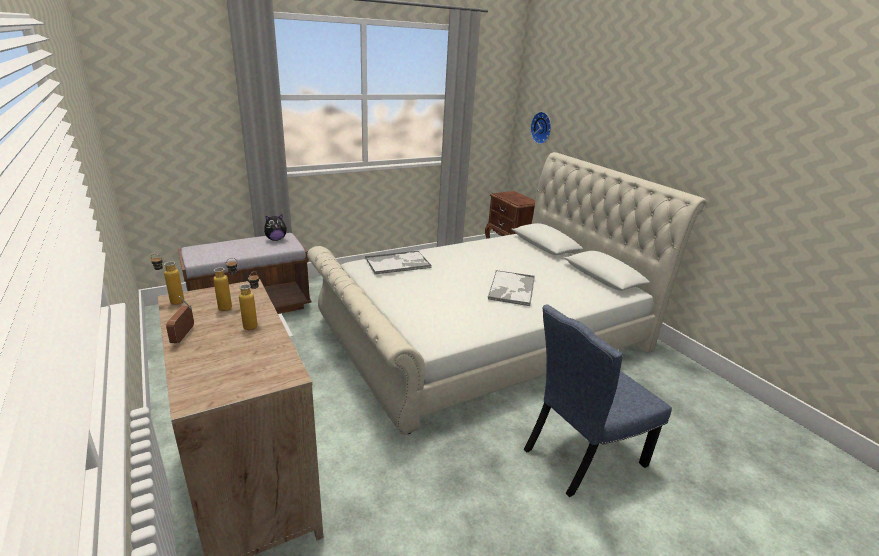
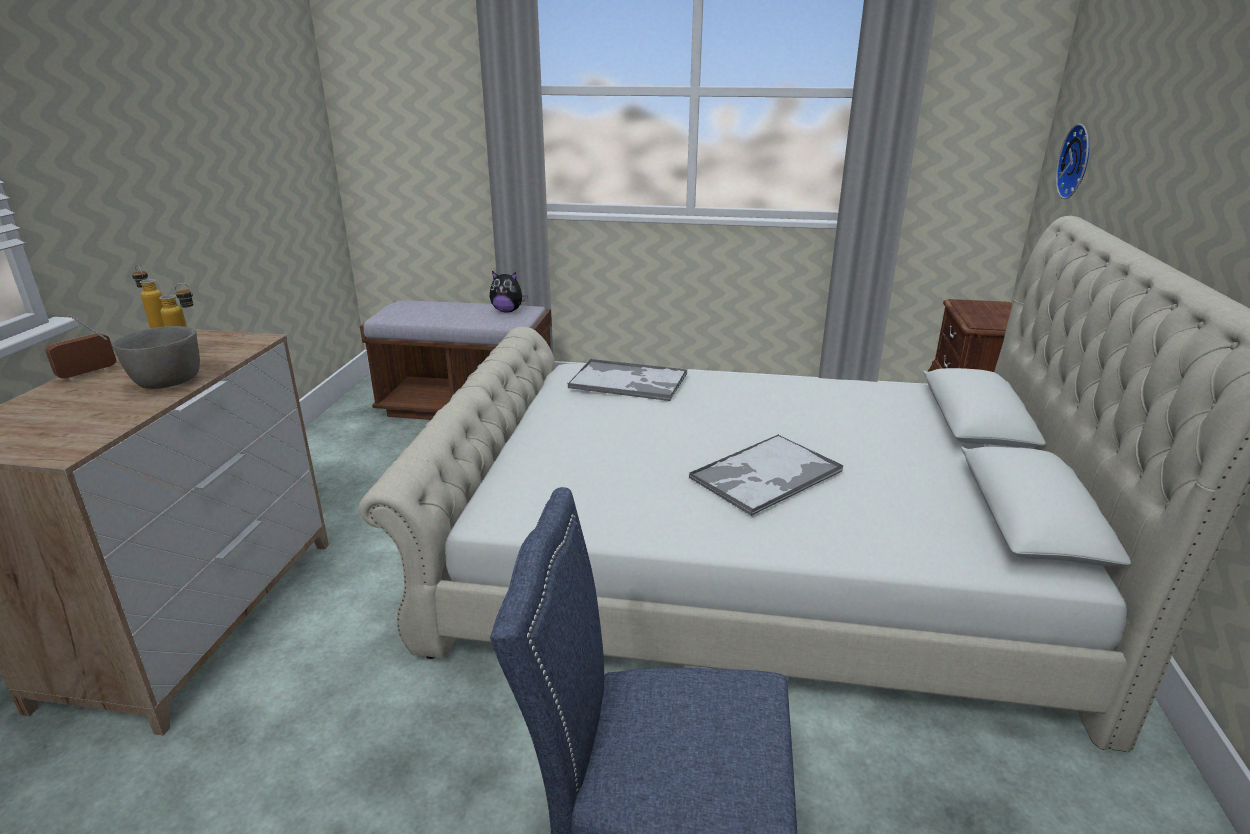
camera: 40 degrees right, 0 degrees up
bottle [239,271,259,330] -> grey bowl [113,326,200,389]

